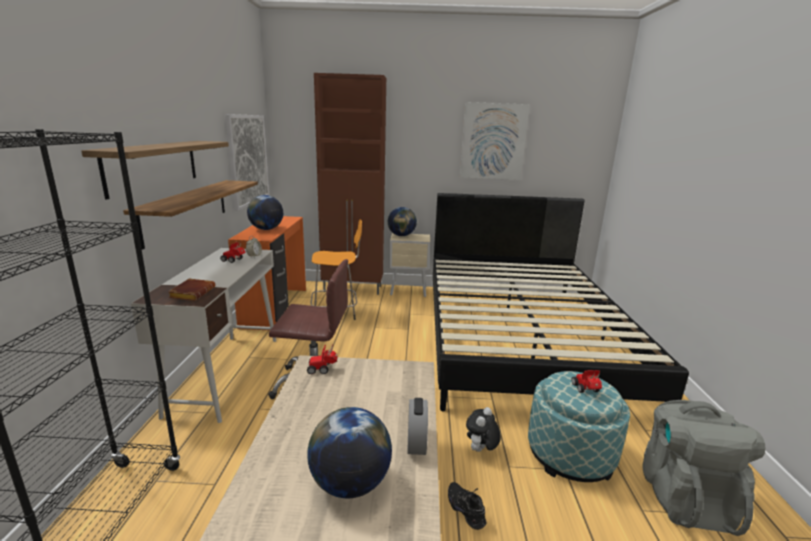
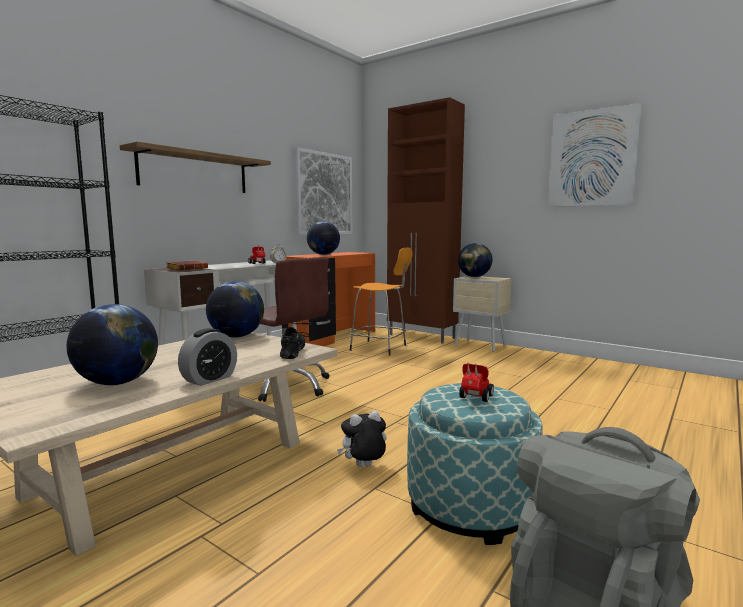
camera: 35 degrees right, 10 degrees down
shelf [123,180,258,250] -> none
toy car [307,345,337,374] -> globe [206,281,264,338]
black bed [433,193,689,411] -> none
black shoe [448,482,487,530] -> black shoe moved to [280,327,309,359]

